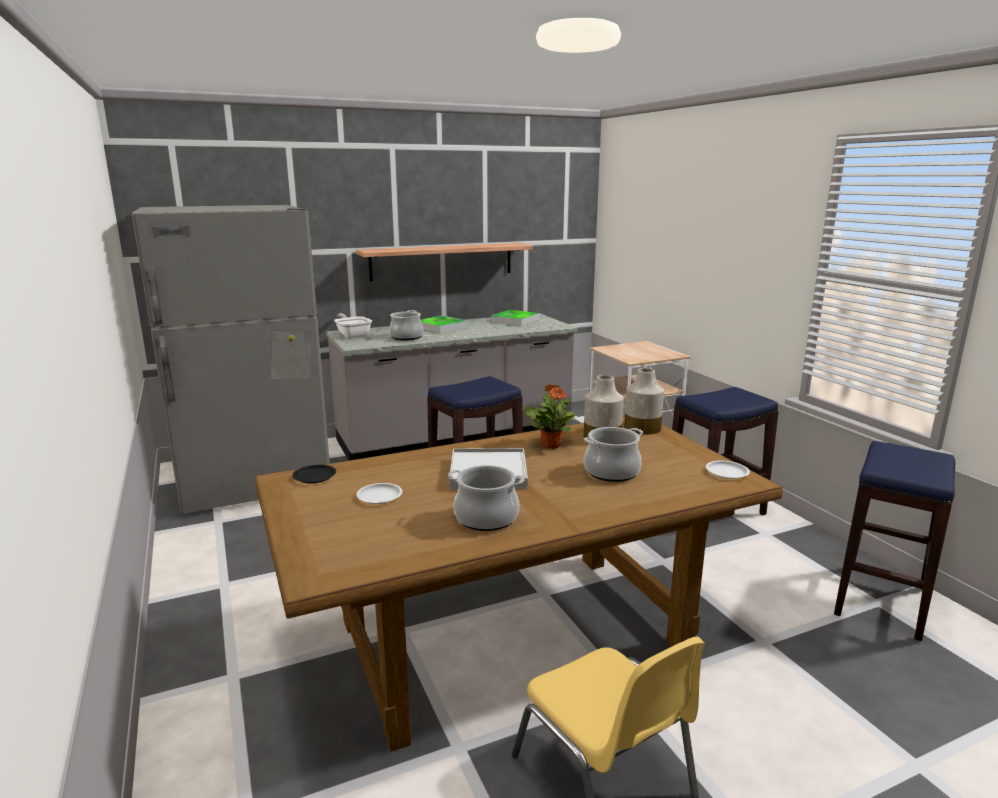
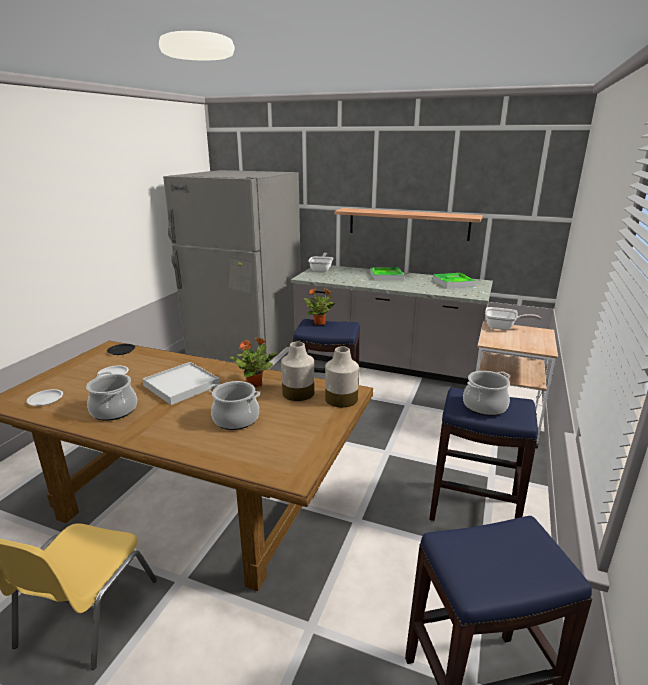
camera: 45 degrees right, 5 degrees up
cooking pot [389,310,423,340] -> cooking pot moved to [463,371,510,416]
white plate [706,461,750,479] -> white plate moved to [27,389,63,406]
none -> potted plant [304,288,336,325]
none -> frying pan [485,307,542,330]

